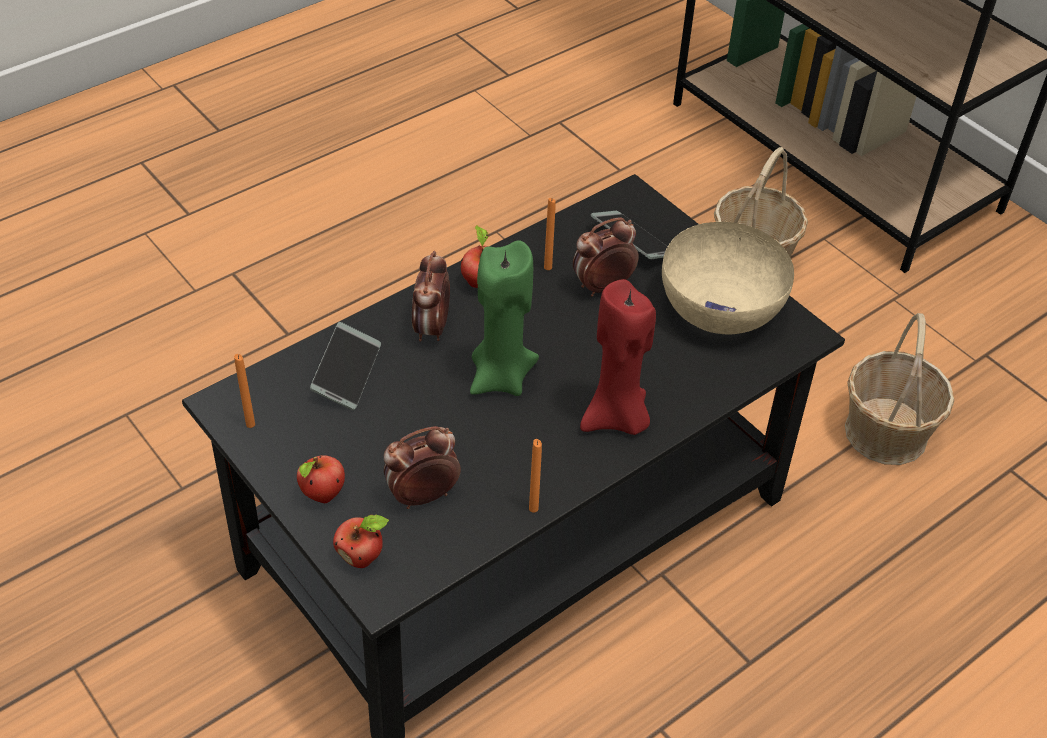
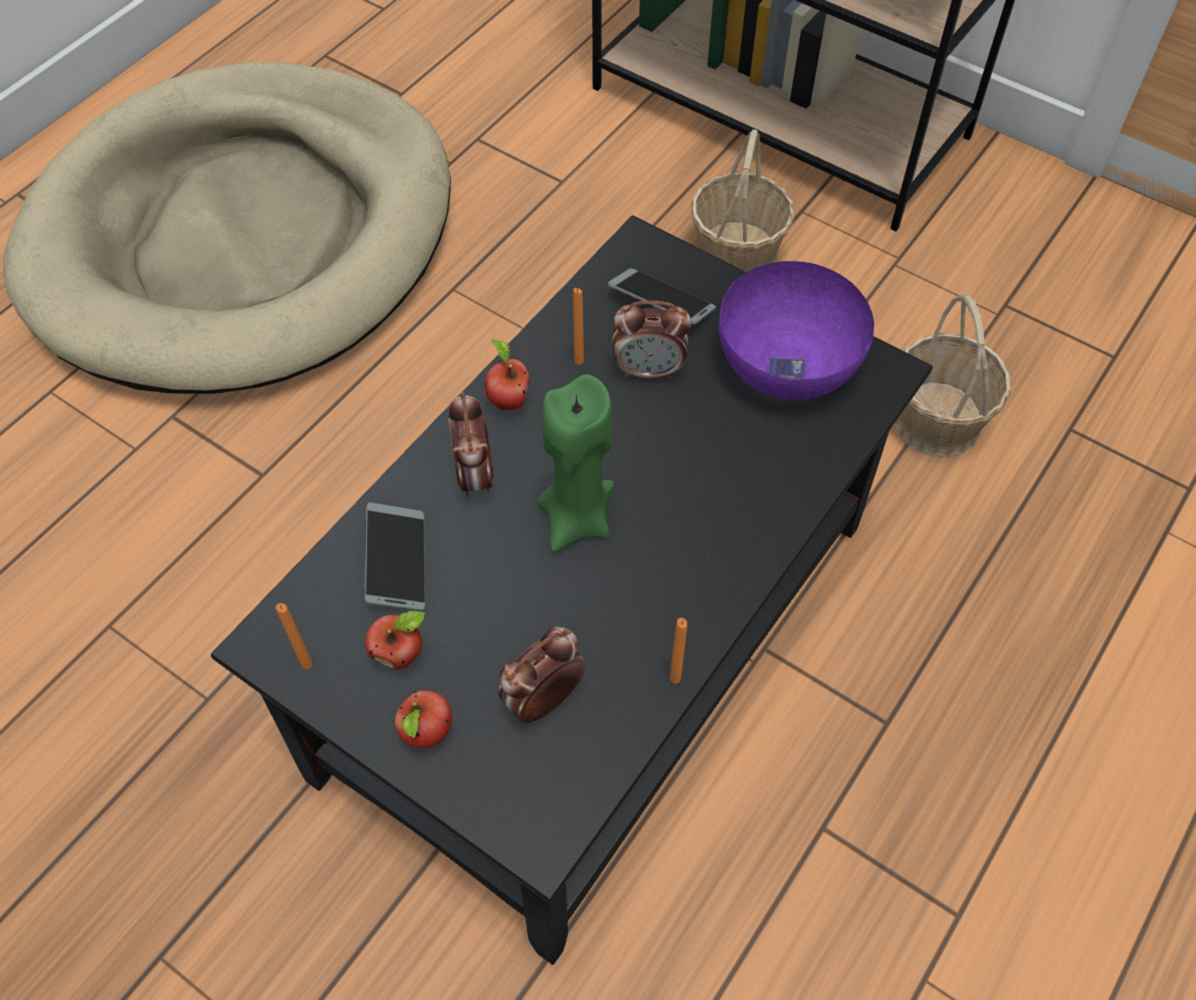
camera: 15 degrees left, 10 degrees up
apple [333,515,389,568] -> apple moved to [365,611,425,669]
alarm clock [573,217,639,297] -> alarm clock turned 135 degrees counterclockwise [612,301,691,379]
red candle [580,279,656,435] -> none
beige bowl [662,222,794,334] -> purple bowl [718,261,874,400]
none -> beige dog bed [3,62,451,394]

